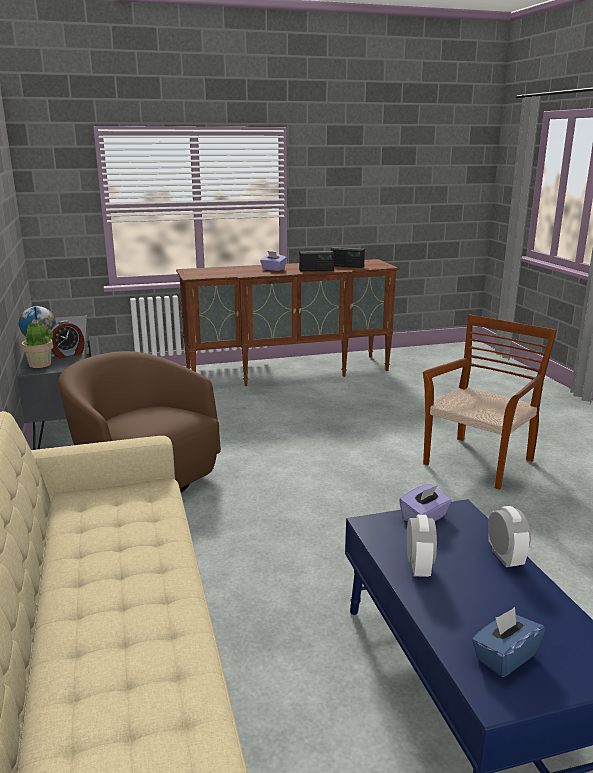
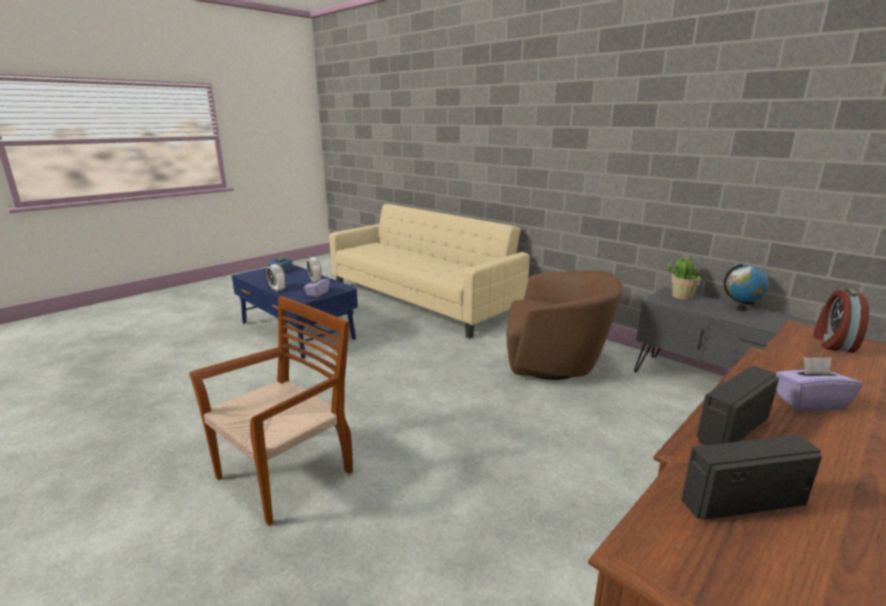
camera: 150 degrees right, 0 degrees up
alarm clock [50,321,85,359] -> alarm clock moved to [813,288,869,353]
brown armchair [423,315,557,490] -> brown armchair turned 150 degrees counterclockwise [189,296,353,526]

